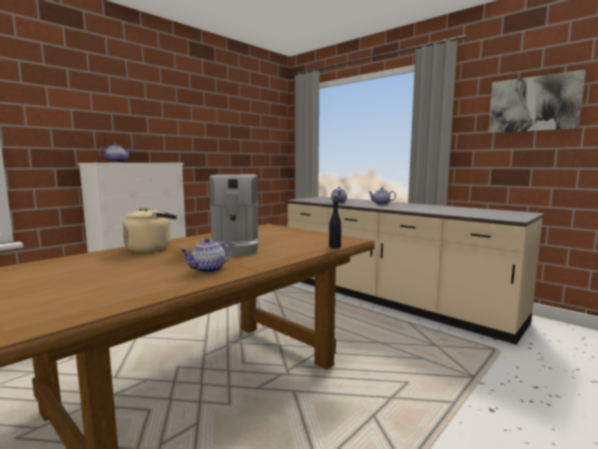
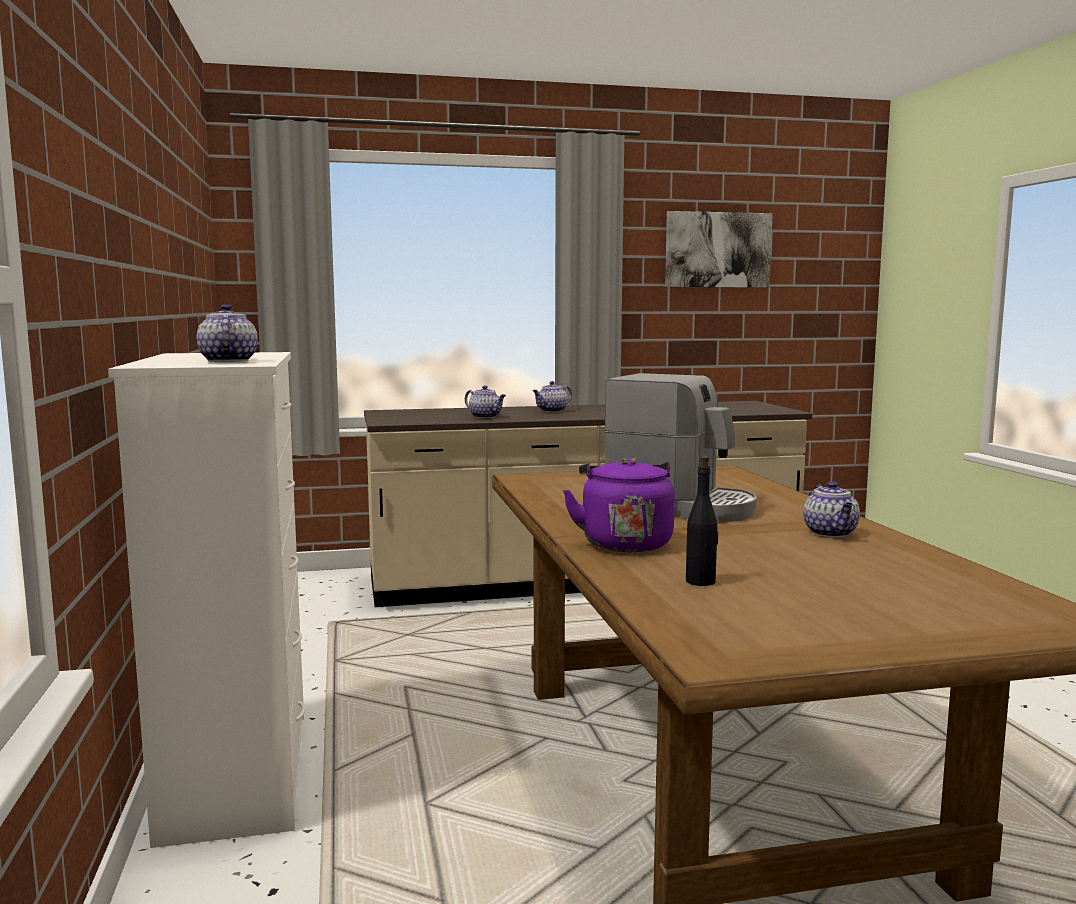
camera: 55 degrees left, 0 degrees up
beige kettle [123,208,177,253] -> purple kettle [563,457,675,552]
black bottle [329,196,342,249] -> black bottle moved to [686,455,718,586]

